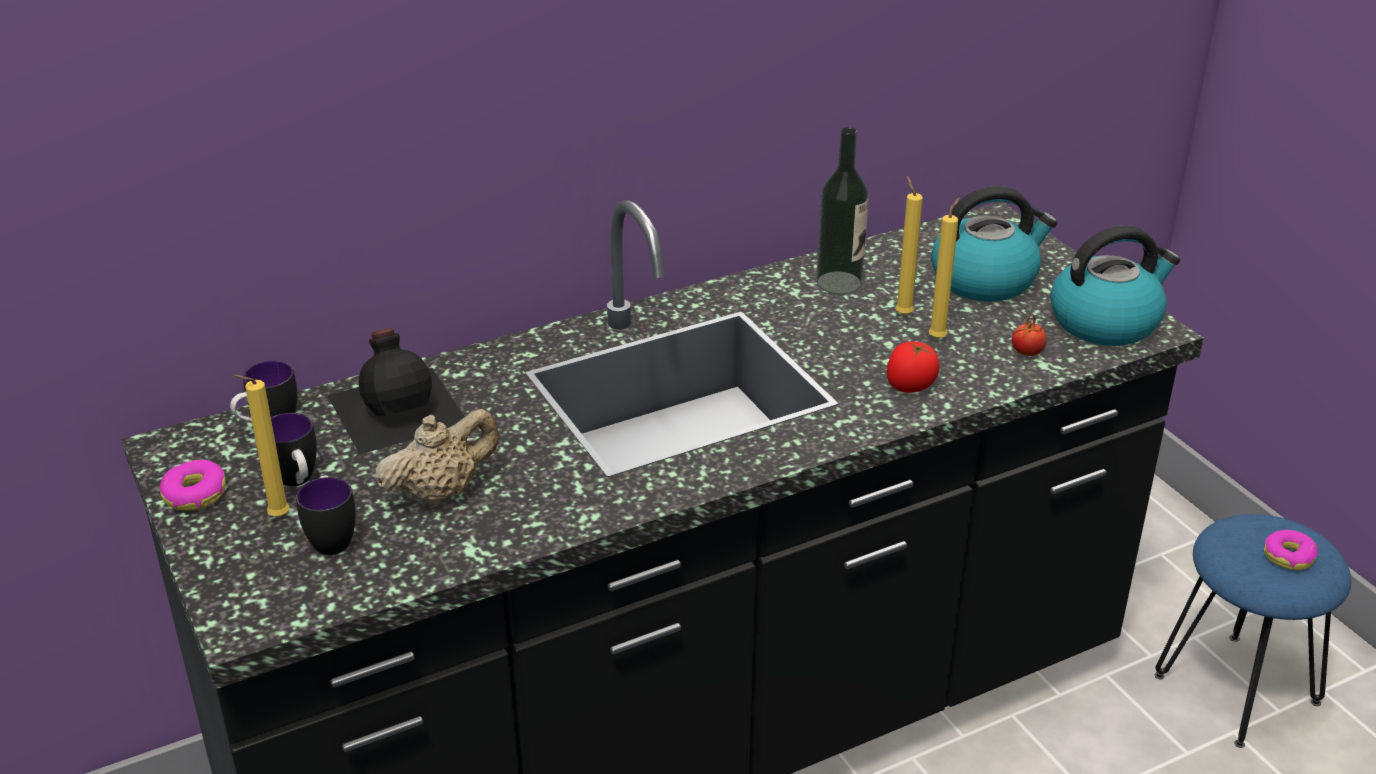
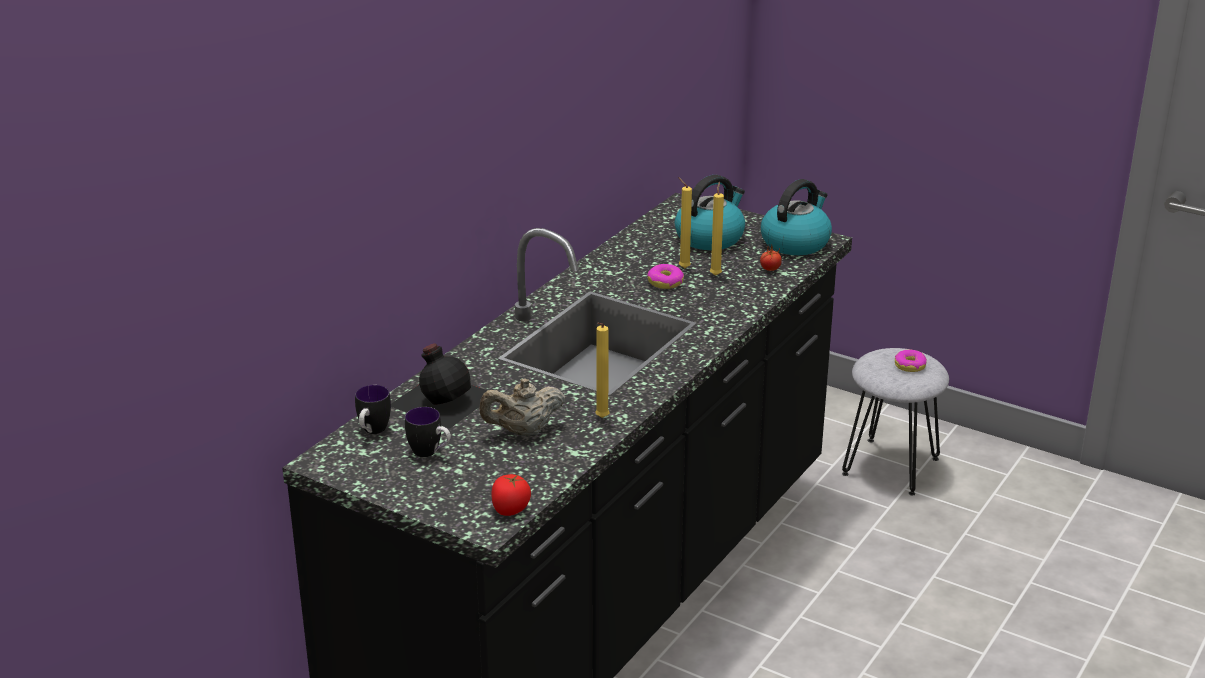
camera: 30 degrees left, 5 degrees down
donut [159,460,226,511] -> donut moved to [647,264,684,289]
yellow candle [233,375,290,517] -> yellow candle moved to [595,322,610,418]
mug [296,475,356,555] -> none
beige teapot [375,409,499,506] -> beige teapot turned 135 degrees counterclockwise [480,379,565,436]
bottle [817,127,869,294] -> none
tomato [887,341,940,393] -> tomato moved to [491,474,531,516]
blue stool [1155,514,1351,748] -> grey stool [842,348,949,496]

